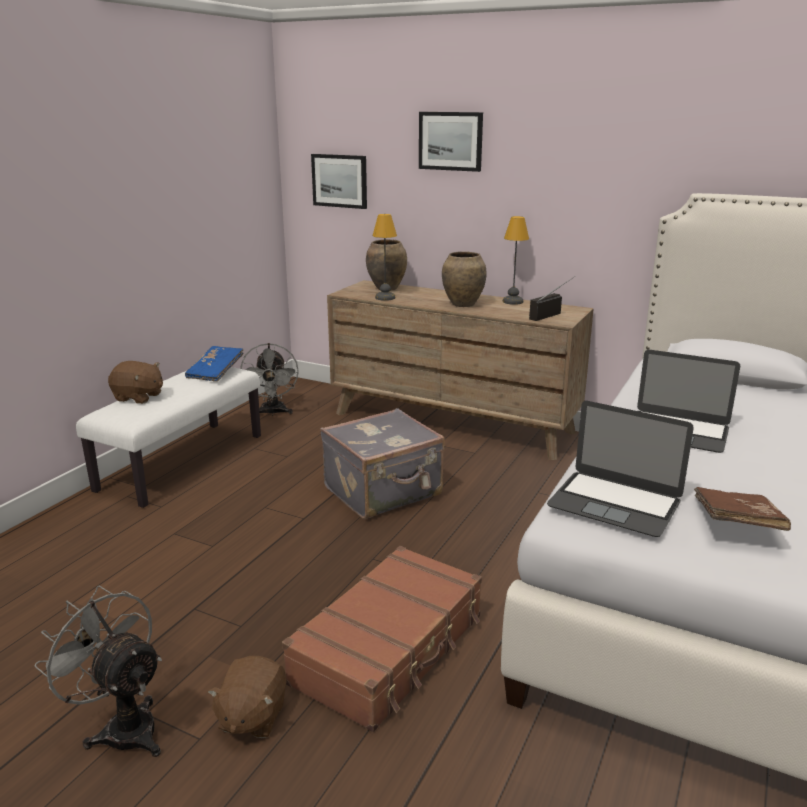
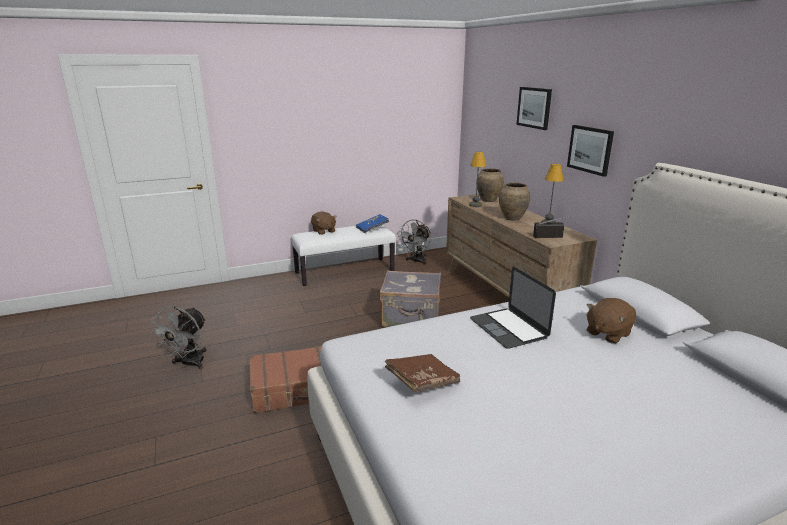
camera: 40 degrees right, 0 degrees up
grey fan [34,586,162,757] -> grey fan turned 150 degrees counterclockwise [150,306,206,369]
brown plush toy [208,656,286,738] -> brown plush toy moved to [587,298,636,344]
picture [311,154,367,209] -> picture moved to [567,125,614,177]
laptop [547,401,694,537] -> none

